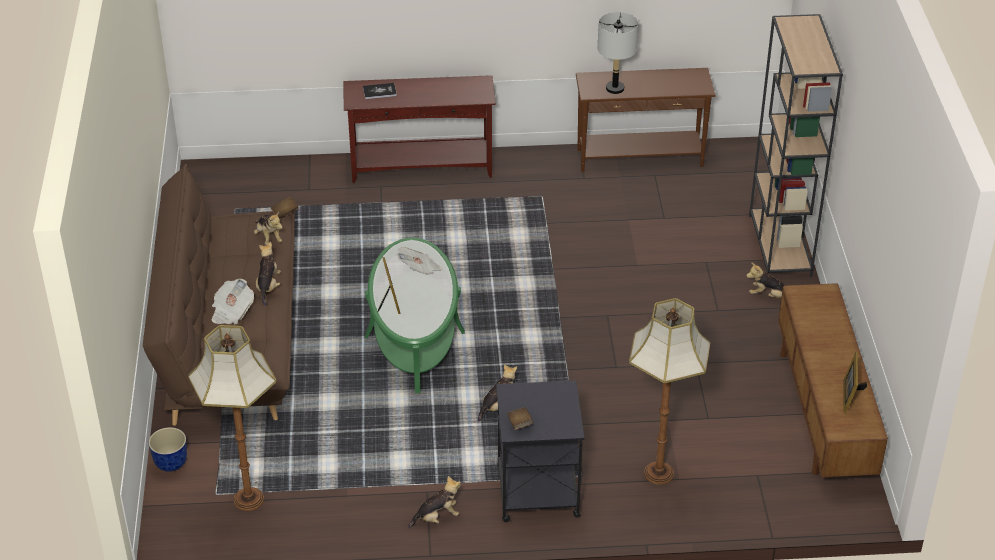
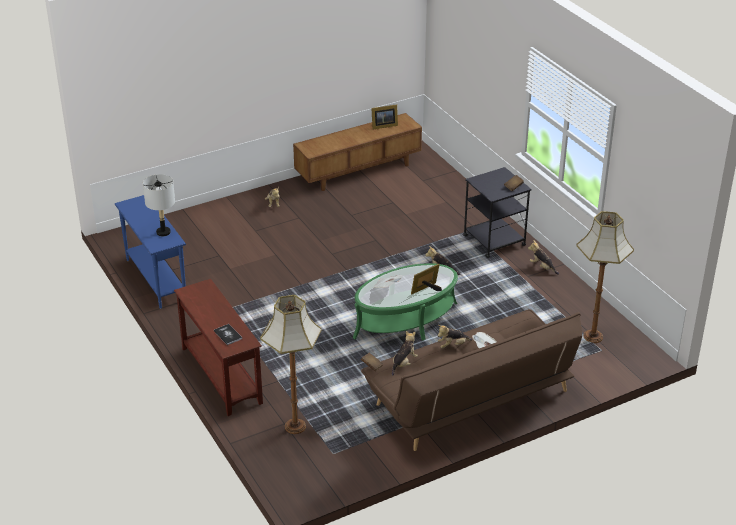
camera: 115 degrees left, 5 degrees down
planter [148,427,187,472] -> none
brown console table [576,68,715,173] -> blue console table [115,195,186,309]
floor lamp [629,298,711,485] -> floor lamp moved to [260,295,322,434]
bookcase [749,14,843,277] -> none

